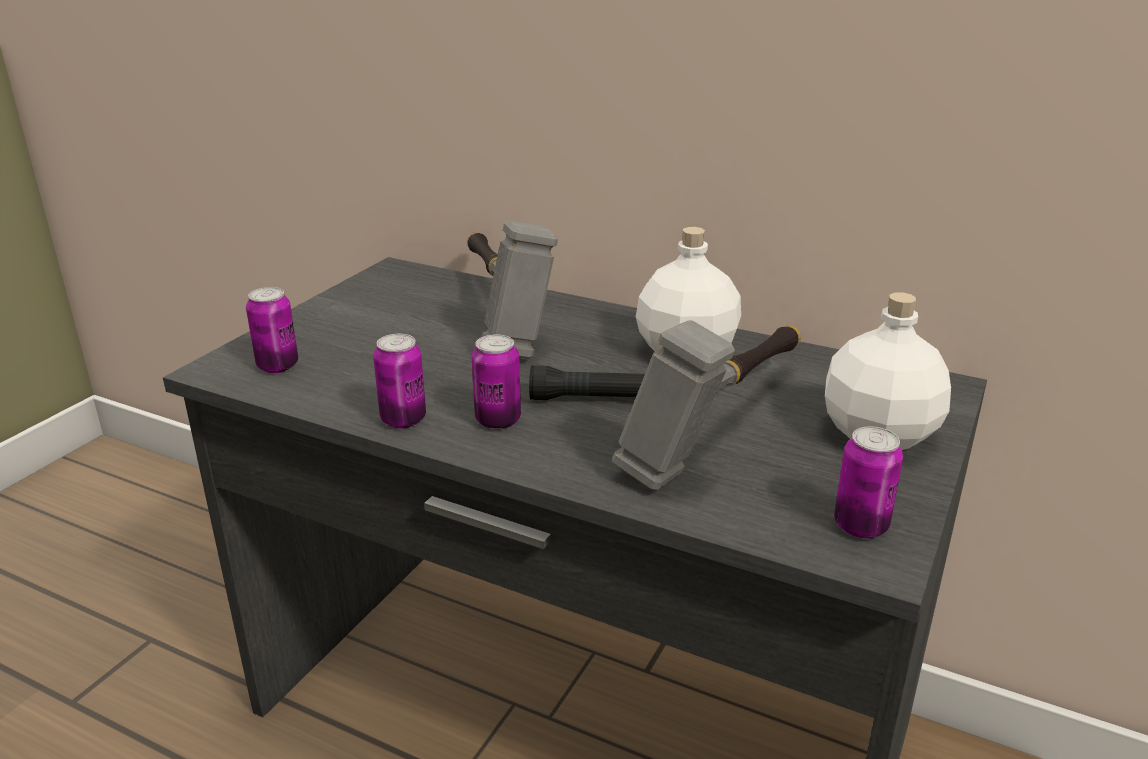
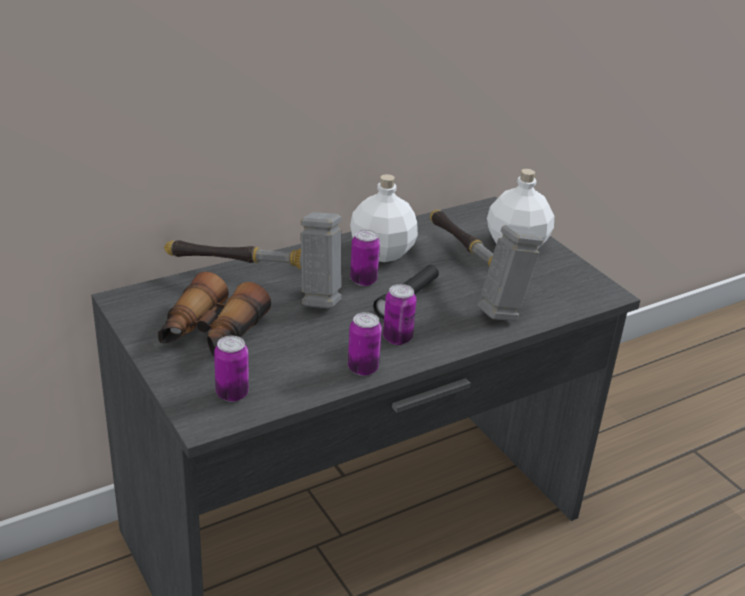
camera: 60 degrees left, 5 degrees up
can [834,427,903,539] -> can moved to [350,229,380,286]
none -> binoculars [158,272,271,357]

